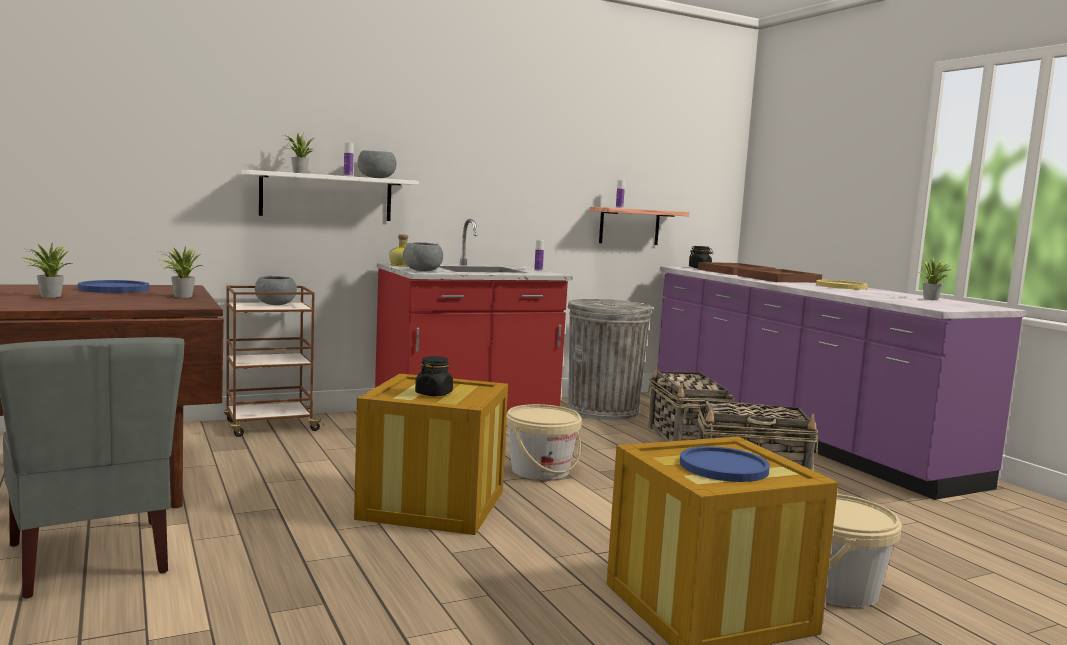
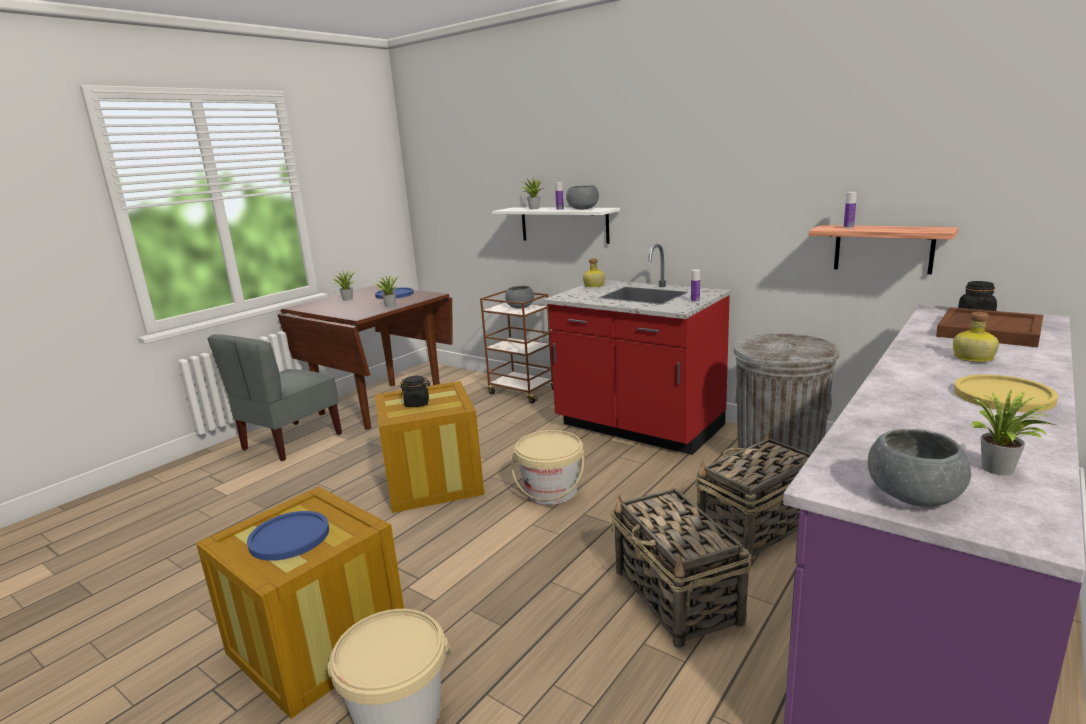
camera: 65 degrees right, 10 degrees up
grey bowl [403,242,443,271] -> grey bowl moved to [868,429,971,507]
brown tray [737,268,822,283] -> bottle [953,312,999,362]

